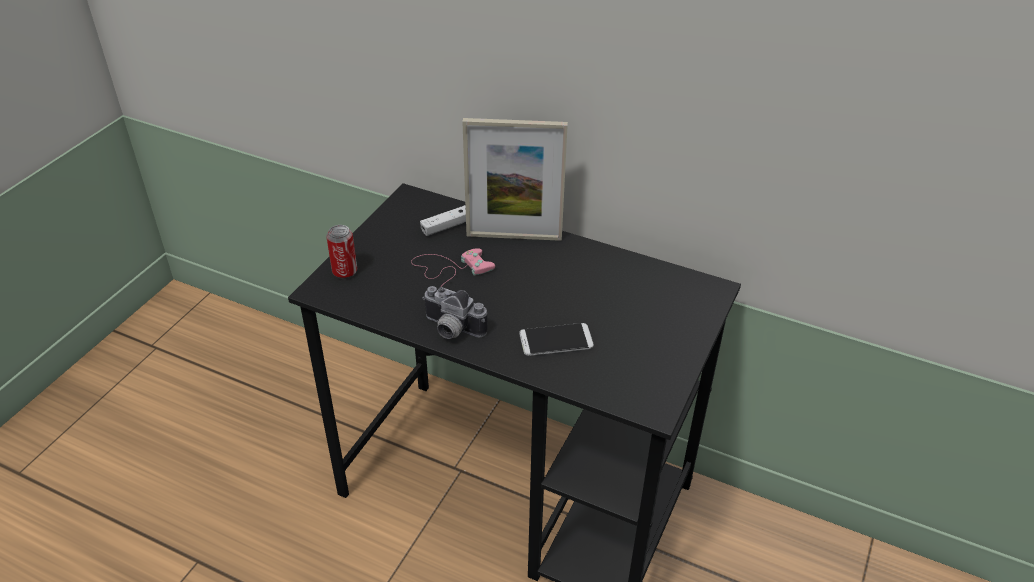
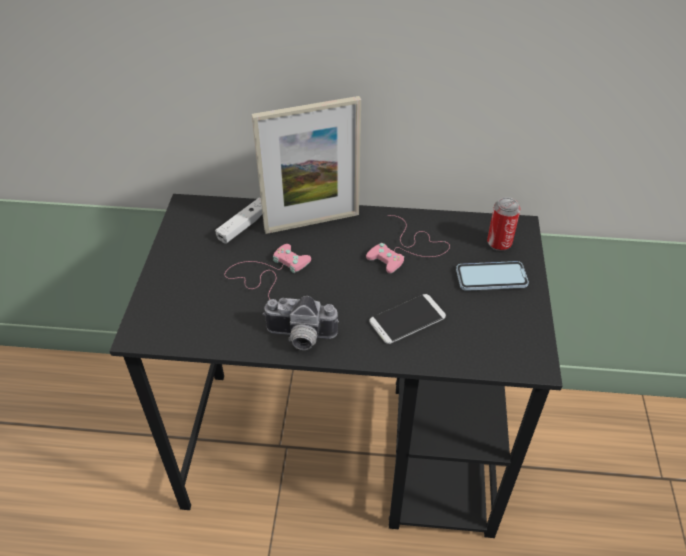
camera: 20 degrees left, 5 degrees up
can [326,225,357,279] -> can moved to [487,197,521,251]
none -> pink game controller [366,215,450,274]
none -> phone [456,261,529,291]

